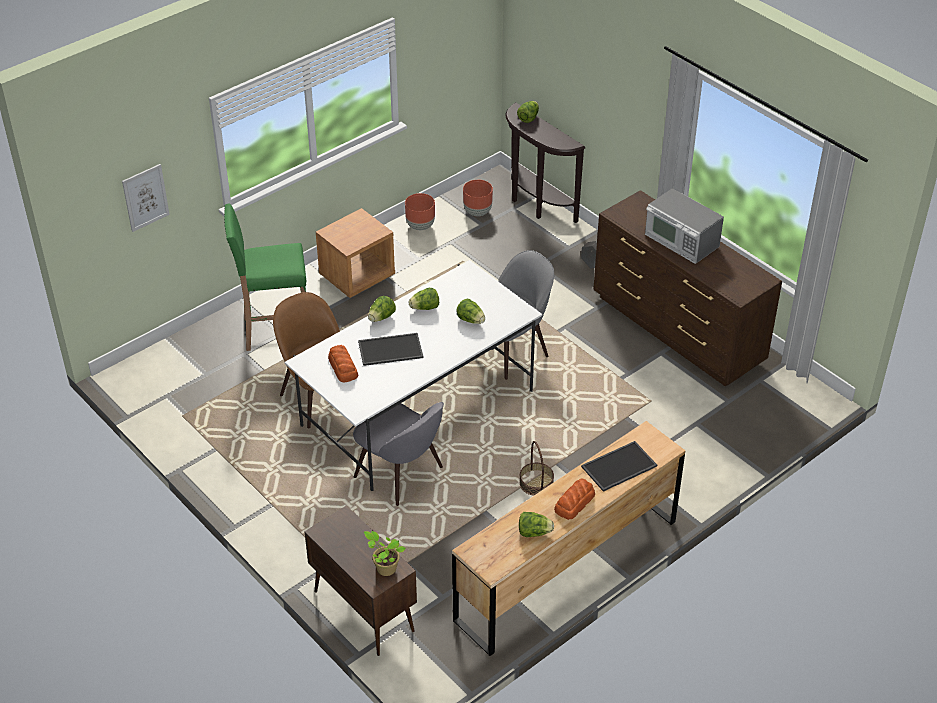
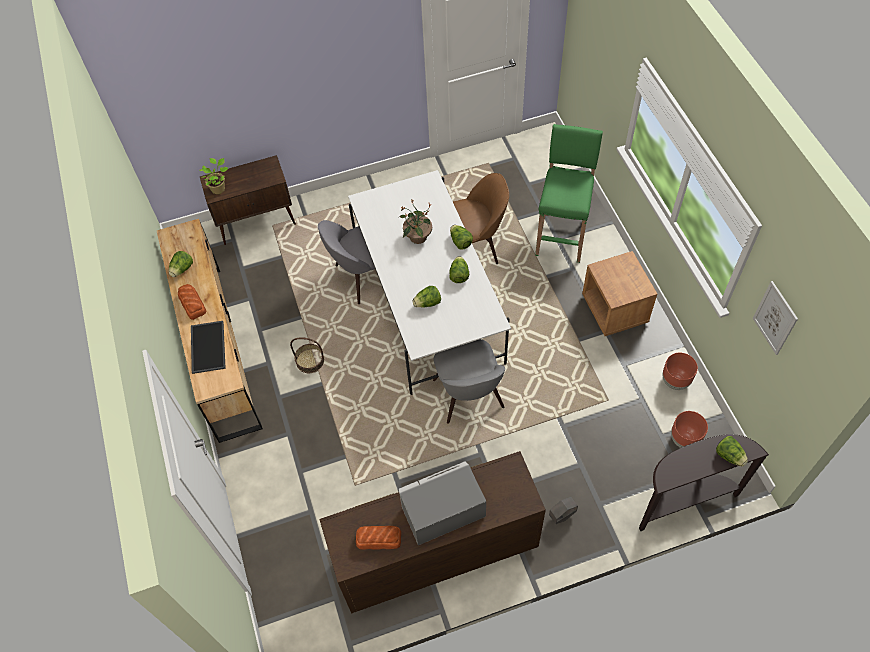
camera: 115 degrees right, 15 degrees up
picture [122,164,170,232] -> picture moved to [753,281,798,355]
bread [328,345,358,382] -> bread moved to [356,526,401,550]
tray [358,333,424,366] -> potted plant [399,200,432,244]

